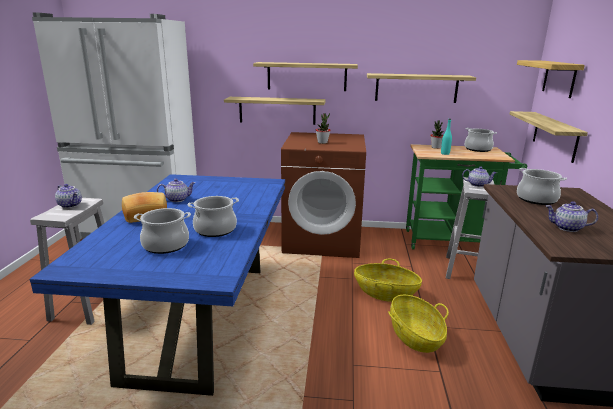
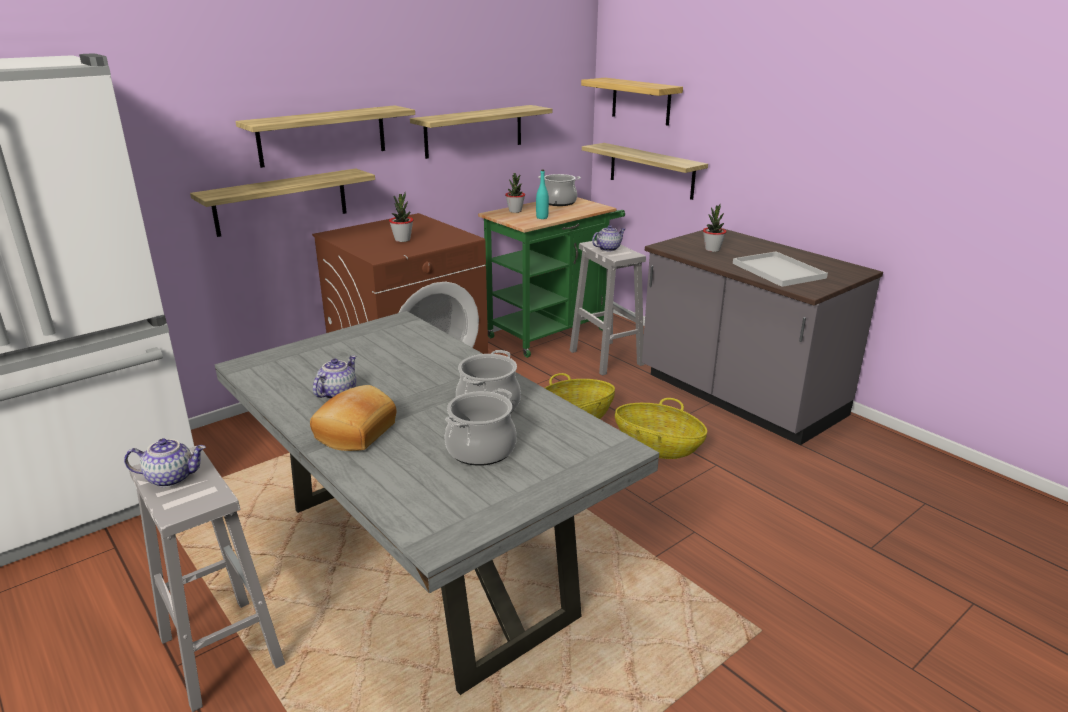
camera: 45 degrees left, 5 degrees up
blue dining table [30,174,285,396] -> grey dining table [214,311,659,695]
cooking pot [517,168,567,205] -> potted plant [703,204,727,252]
teapot [546,201,598,232] -> white tray [733,251,828,287]

